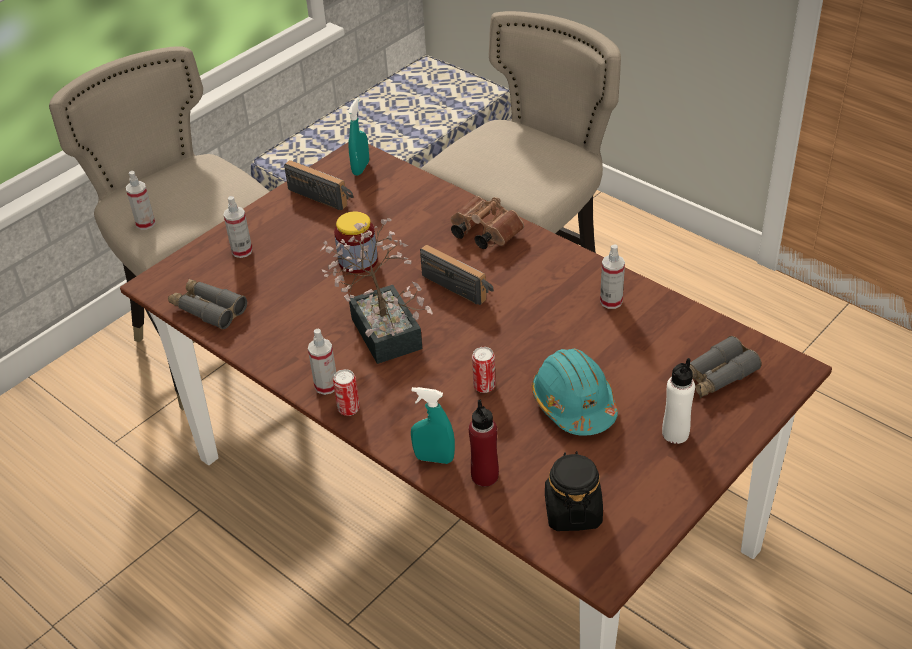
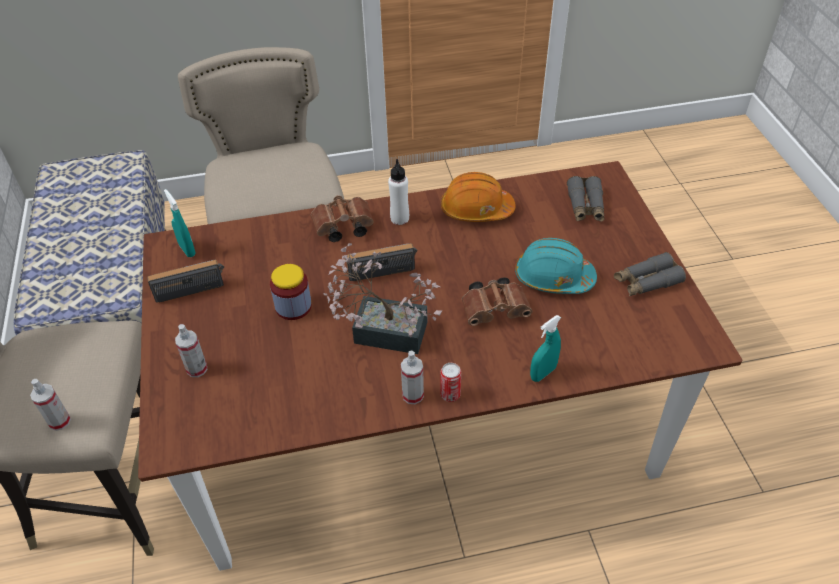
camera: 55 degrees left, 5 degrees up
grey binoculars [168,279,247,329] -> grey binoculars moved to [614,252,686,296]
red bottle [469,399,499,487] -> none
can [472,347,496,393] -> brown binoculars [462,277,532,326]
black jar [545,451,603,531] -> none
spray bottle [600,245,625,309] -> orange hard hat [441,172,516,222]
white bottle [662,358,695,444] -> white bottle moved to [388,159,409,225]

